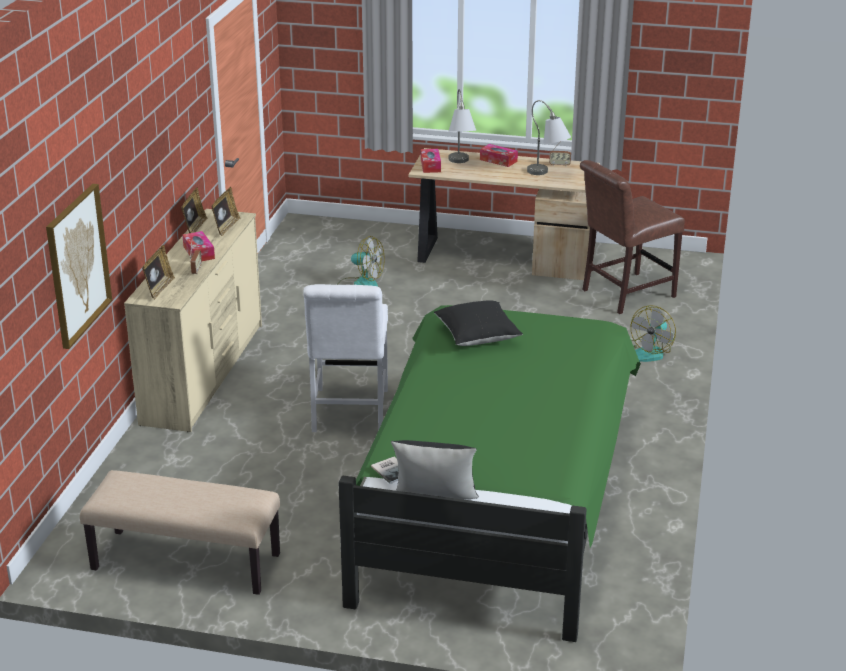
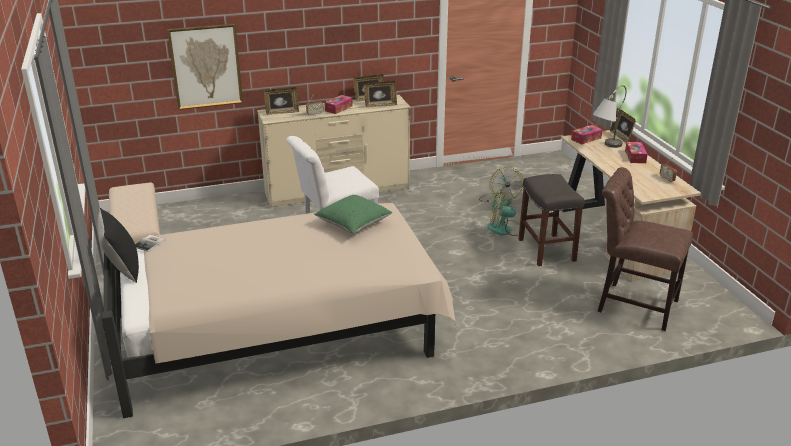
camera: 60 degrees right, 0 degrees up
green bed [339,305,641,642] -> beige bed [102,203,457,418]
black pillow [434,300,523,346] -> green pillow [314,195,393,234]
grey table lamp [527,100,571,175] -> none
fan [631,305,676,362] -> fan moved to [487,192,520,236]
none -> grey stool [518,174,584,266]
none -> picture frame [610,108,636,142]

